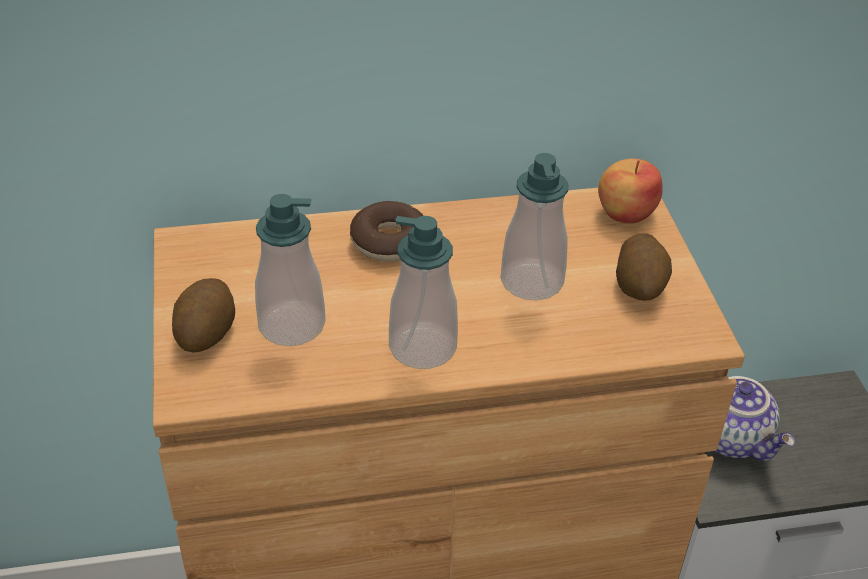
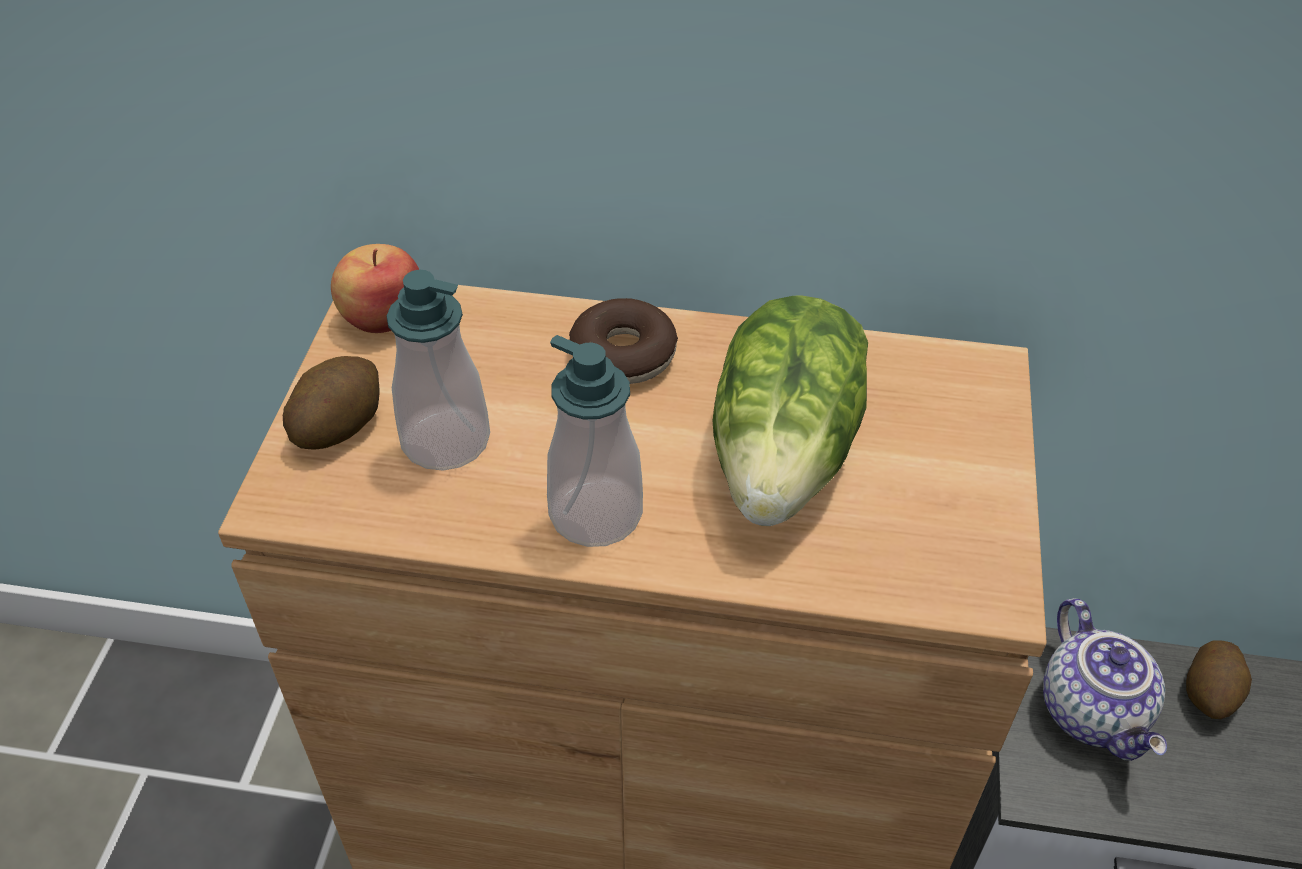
camera: 20 degrees right, 5 degrees up
soap dispenser [500,153,568,301] -> lettuce [713,295,868,526]
apple [598,158,663,224] -> apple moved to [331,244,420,333]
potato [616,233,672,301] -> potato moved to [1186,640,1252,719]

